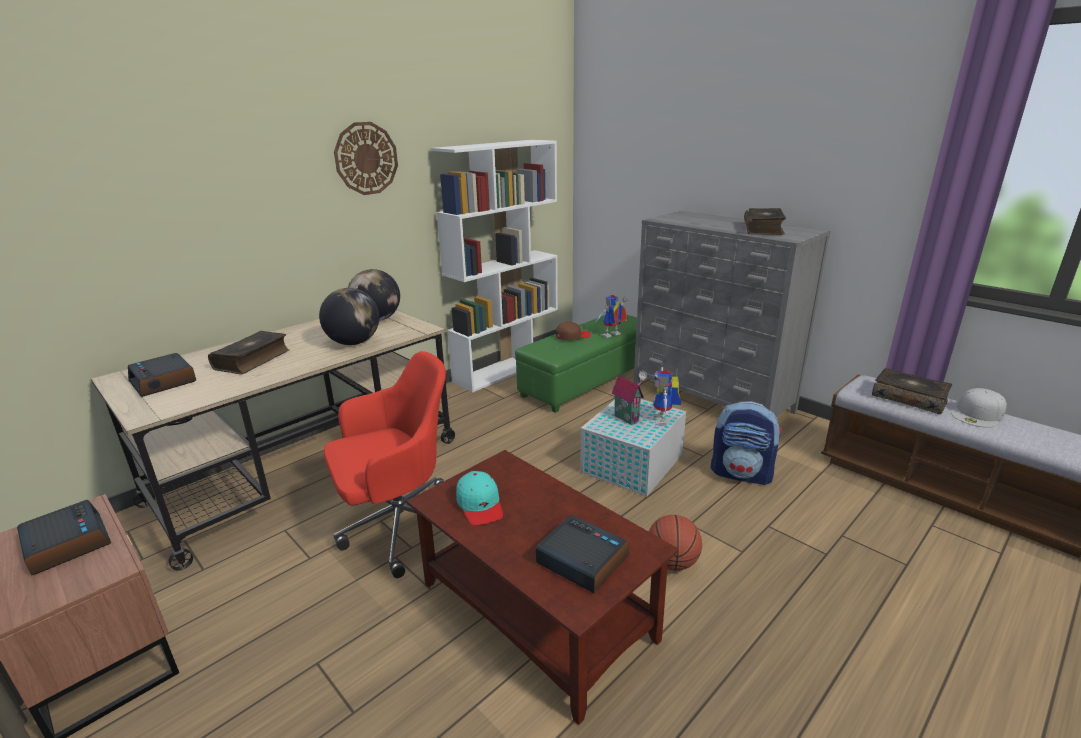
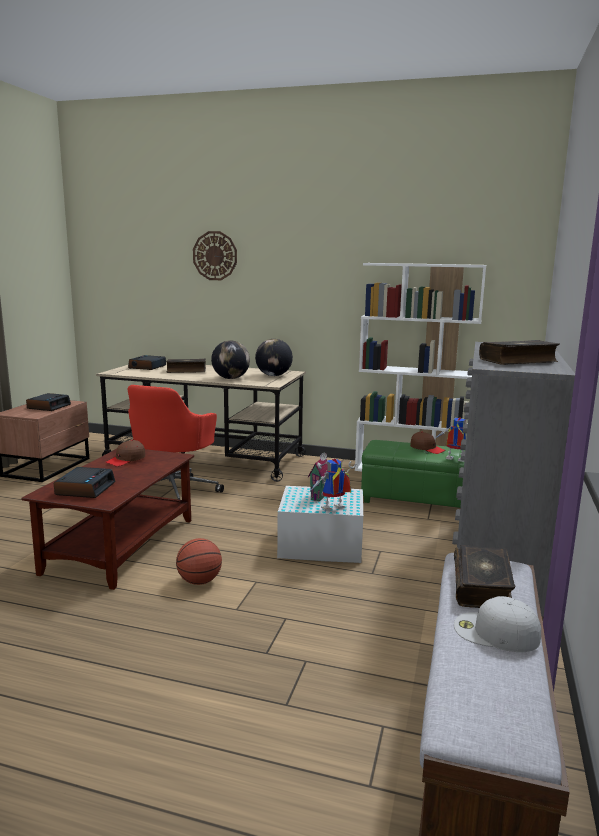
camera: 60 degrees right, 10 degrees down
red office chair [324,351,446,578] -> red office chair turned 75 degrees clockwise [127,385,224,500]
wall clock [334,122,398,195] -> wall clock moved to [193,231,237,280]
turquoise cap [456,471,503,526] -> brown cap [105,440,146,466]
backpack [711,401,782,485] -> none

